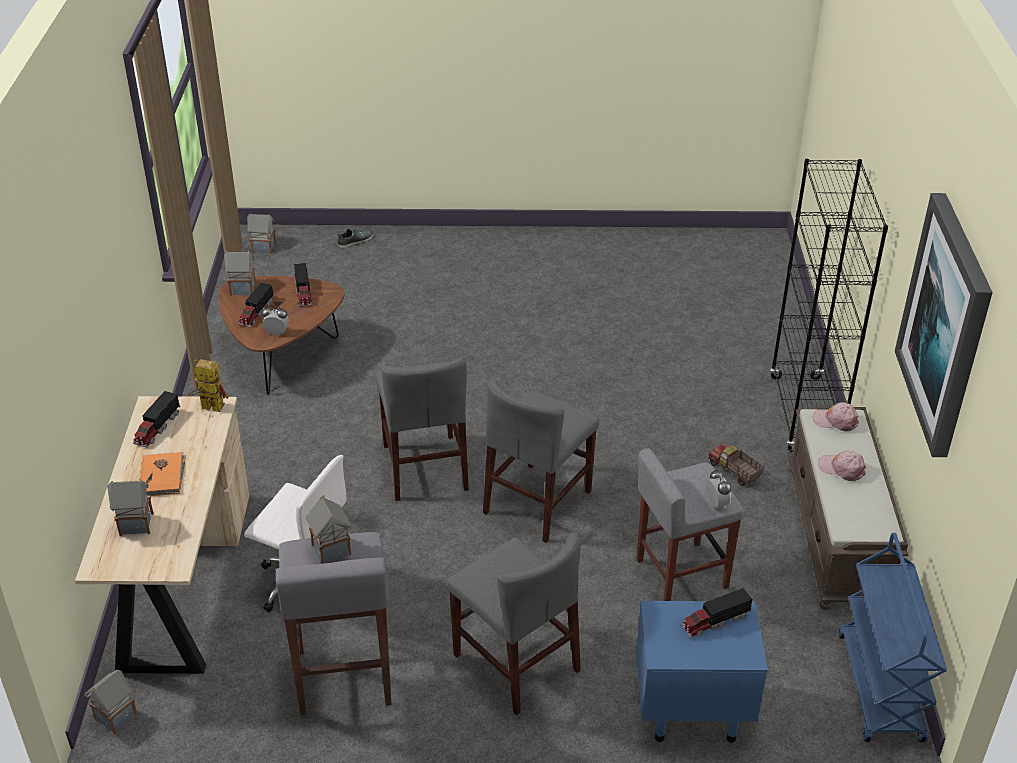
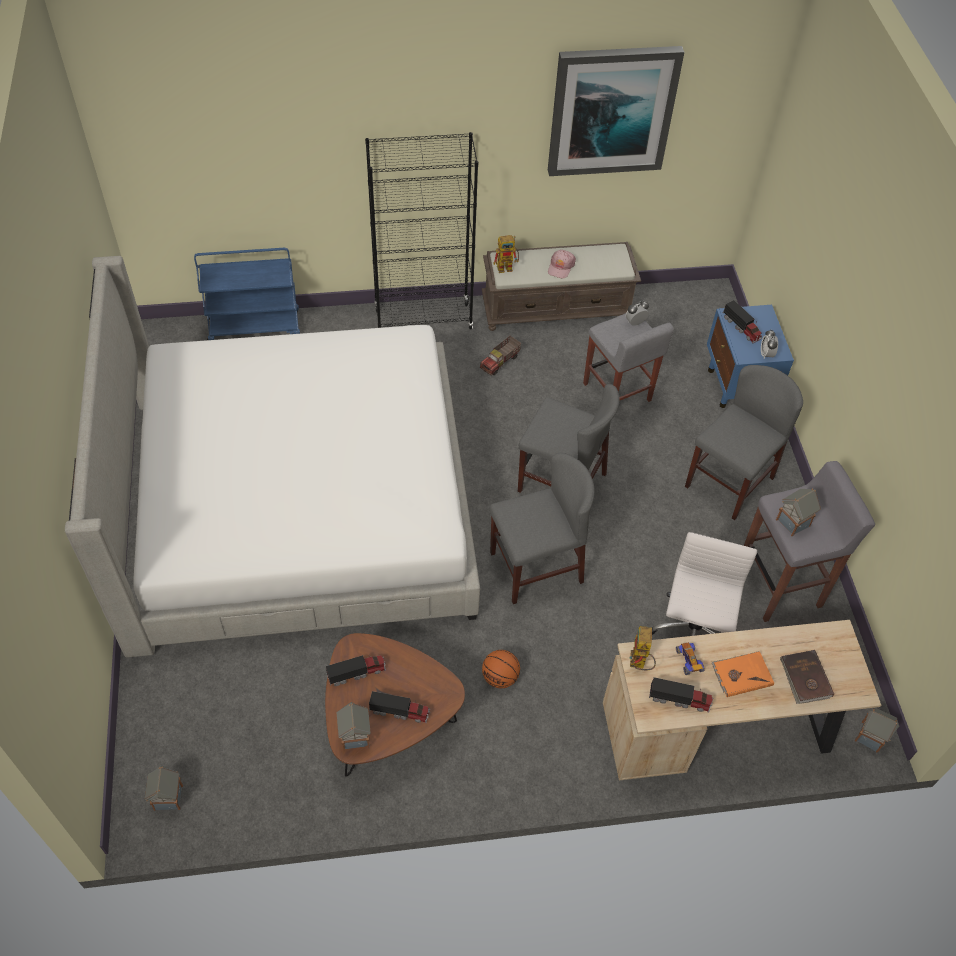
camera: 100 degrees left, 15 degrees up
toy house [107,479,154,536] -> brown book [780,650,834,704]
alarm clock [262,305,289,336] -> alarm clock moved to [761,330,778,359]
shoe [337,228,374,249] -> none
pink cap [813,402,859,431] -> toy robot [493,235,519,273]
blue cart [839,533,947,742] -> blue cart moved to [194,248,300,340]
none -> bed [65,256,480,658]
none -> basketball [482,650,520,688]
none -> toy car [676,642,705,675]

